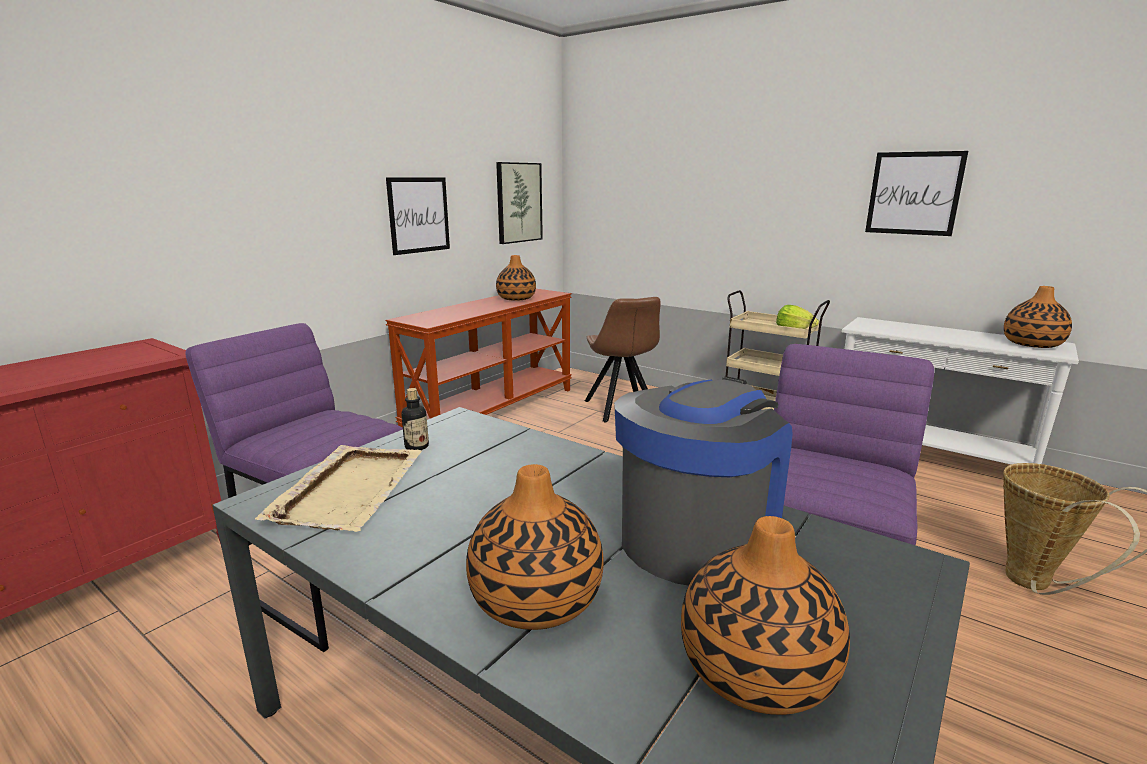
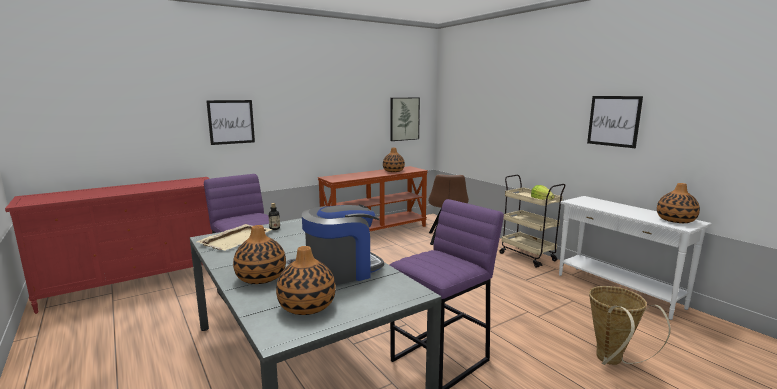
camera: 20 degrees right, 5 degrees down
picture [386,177,450,255] -> picture moved to [206,100,255,145]

